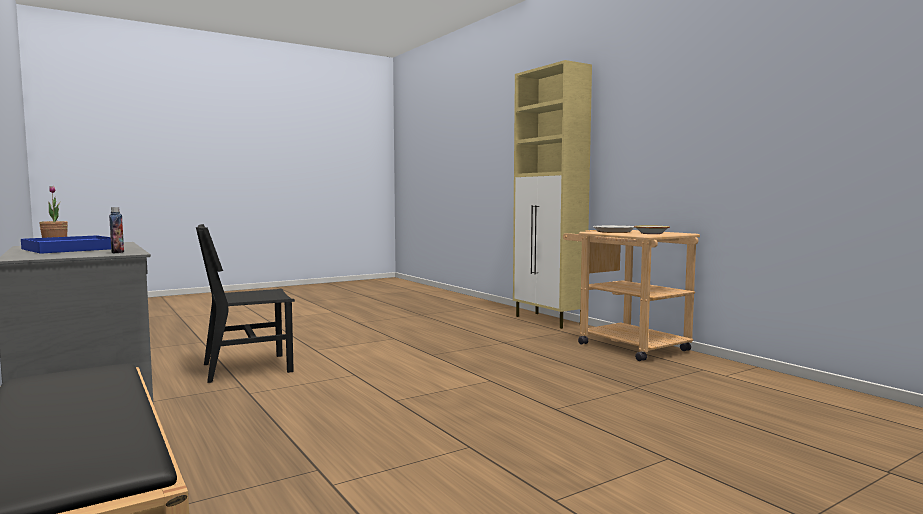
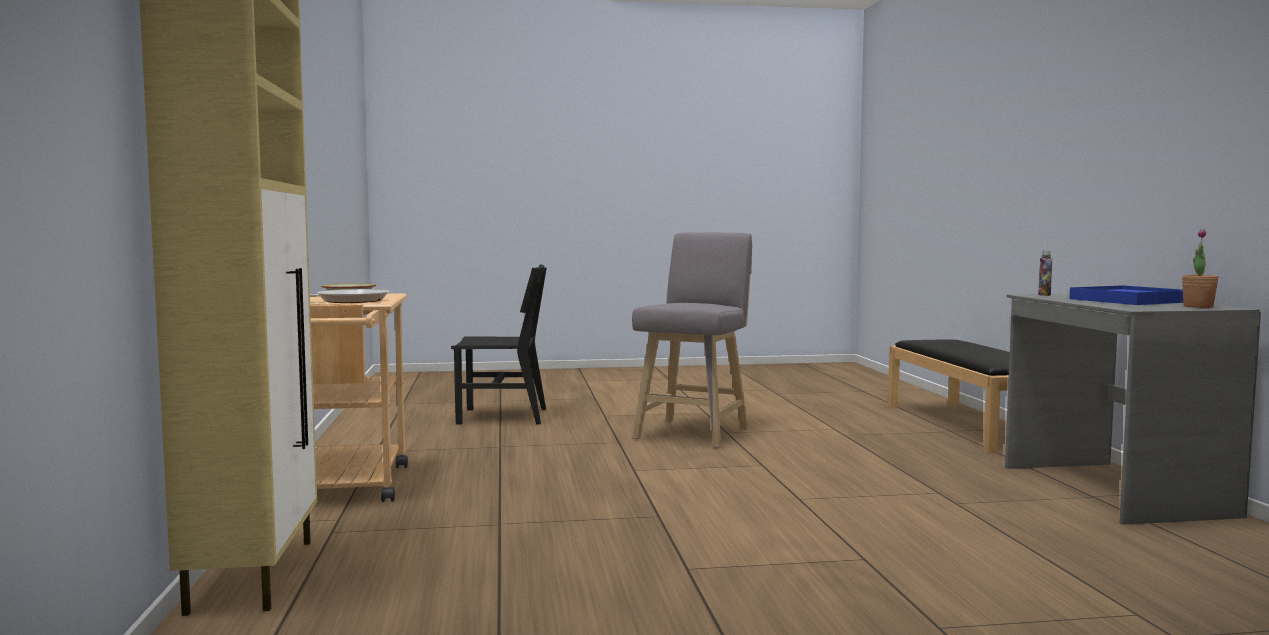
camera: 155 degrees left, 0 degrees up
black chair [196,224,295,383] -> black chair moved to [451,264,547,425]
none -> grey stool [632,232,752,448]

